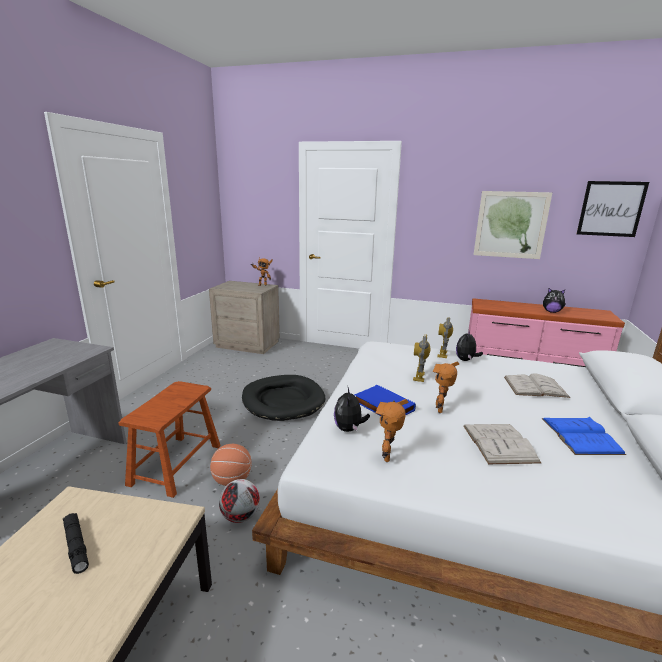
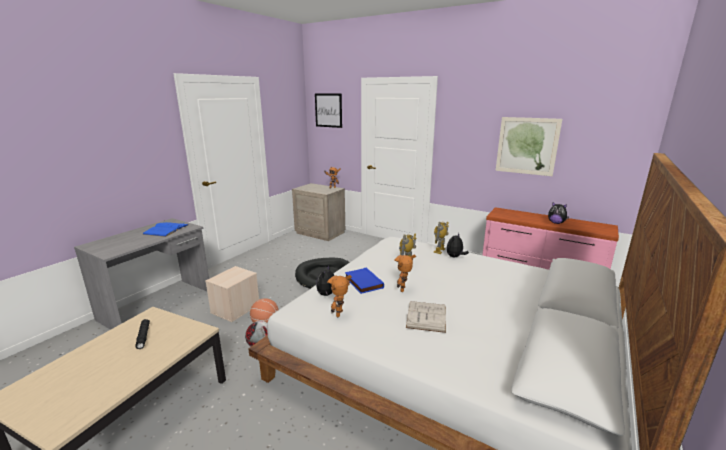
camera: 15 degrees right, 0 degrees up
brown stool [119,381,221,498] -> beige storage box [205,266,259,322]
white book [504,373,571,398] -> none
blue book [542,417,626,455] -> blue book moved to [142,222,188,237]
picture [577,181,649,237] -> picture moved to [315,93,342,128]

